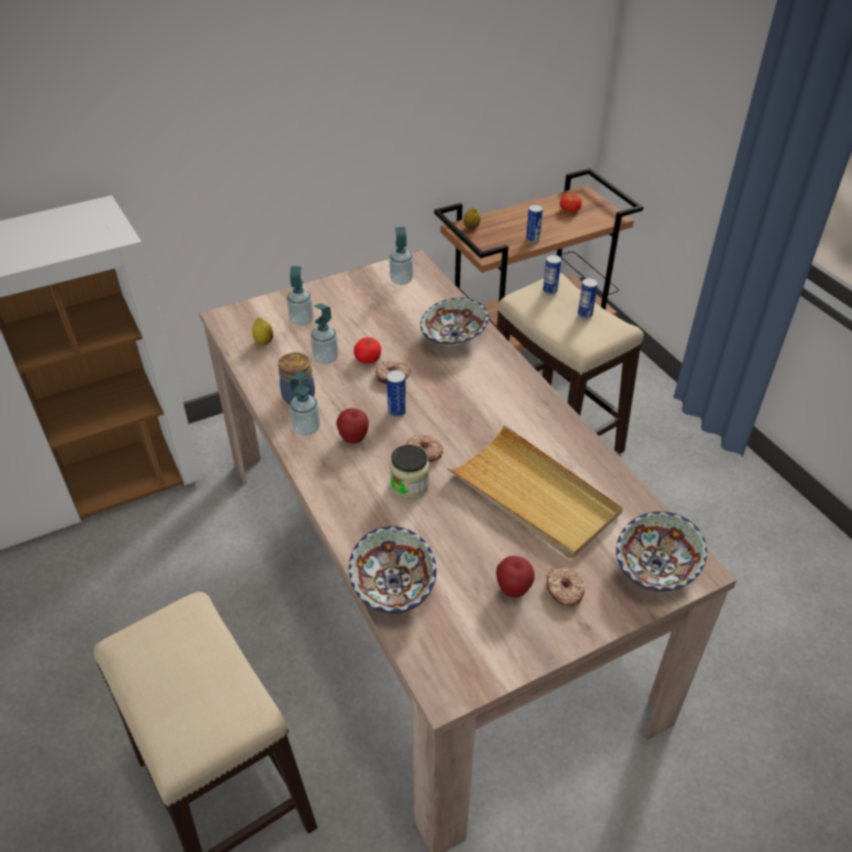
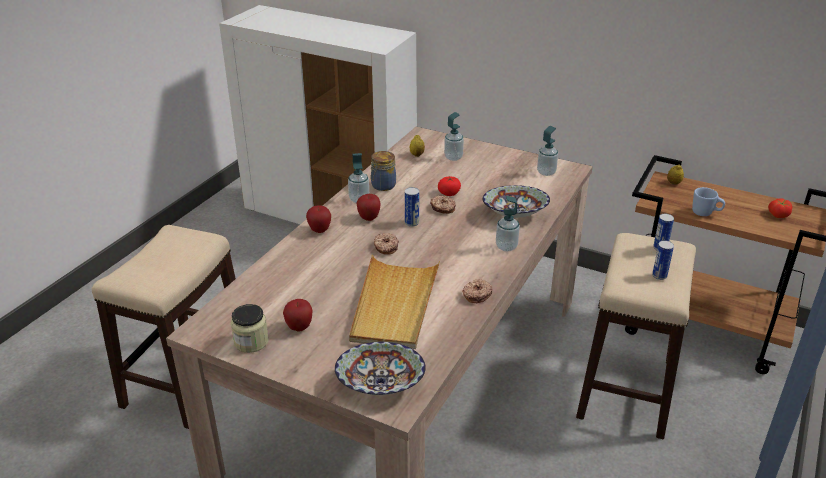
camera: 55 degrees right, 10 degrees down
soap dispenser [311,303,338,364] -> soap dispenser moved to [496,196,520,252]
bowl [349,526,437,613] -> none
jar [390,445,429,499] -> jar moved to [231,304,269,353]
can [526,204,543,243] -> blue mug [692,187,725,216]
donut [547,567,584,607] -> donut moved to [462,279,493,303]
none -> apple [306,205,331,233]

